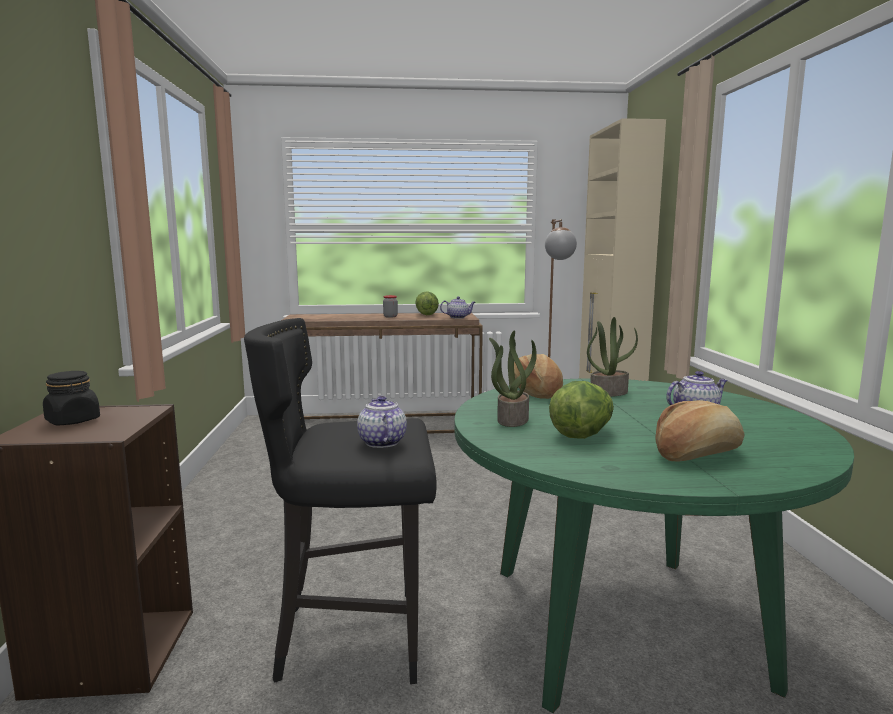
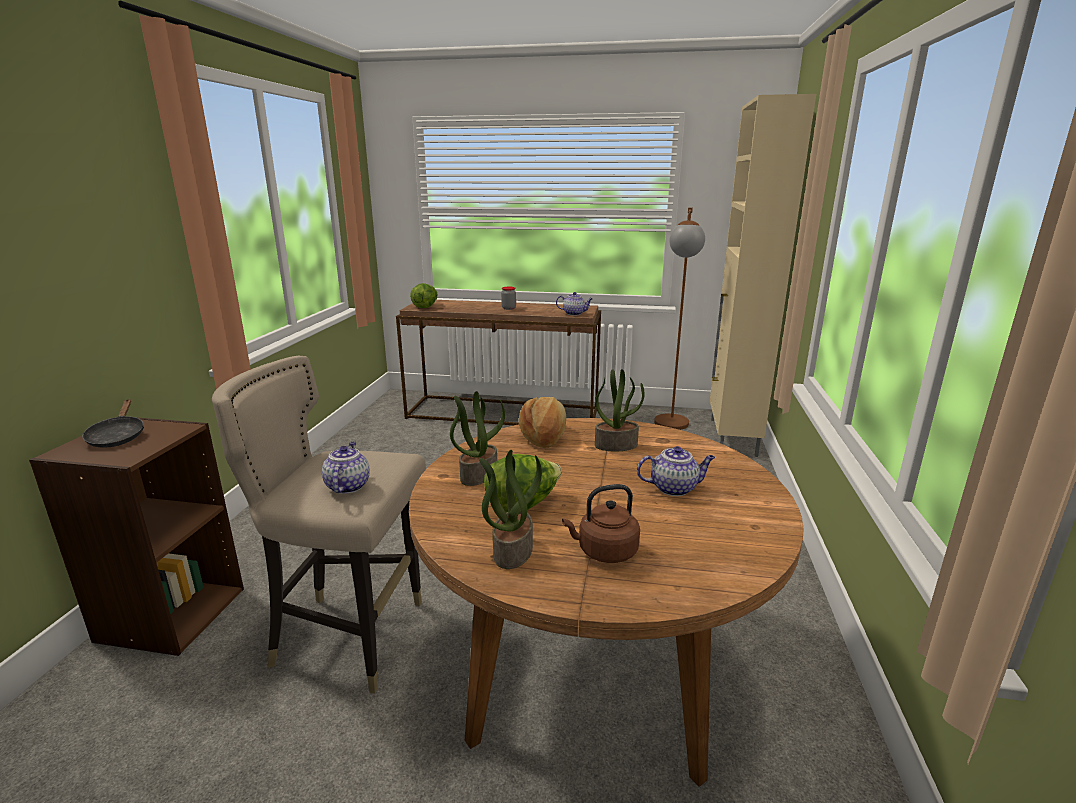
camera: 15 degrees right, 10 degrees up
black jar [43,371,100,425] -> black frying pan [82,399,144,448]
black stool [244,318,437,684] -> beige stool [212,356,426,694]
lettuce [415,291,439,315] -> lettuce moved to [410,283,438,308]
green dining table [454,378,854,713] -> brown dining table [409,418,804,787]
bread [655,400,745,462] -> brown kettle [562,484,640,563]
none -> potted plant [479,450,542,569]

